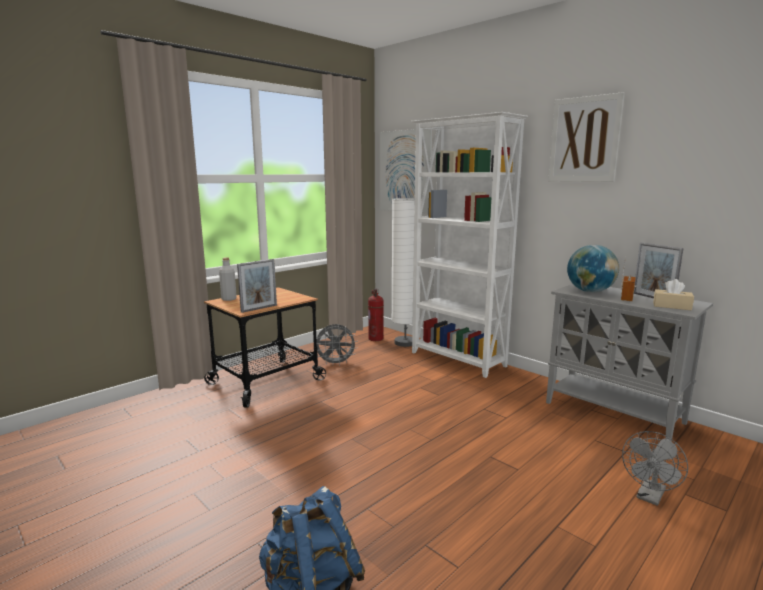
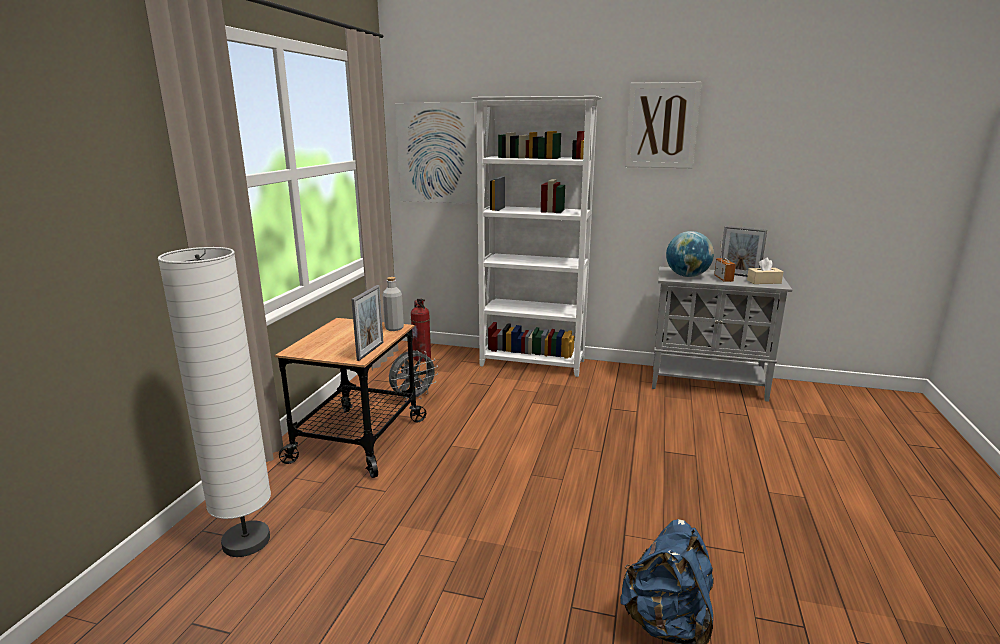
camera: 30 degrees left, 5 degrees up
grey bottle [219,257,237,301] -> grey bottle moved to [383,277,404,331]
white floor lamp [391,198,422,347] -> white floor lamp moved to [157,247,271,557]
grey fan [622,431,688,506] -> none

